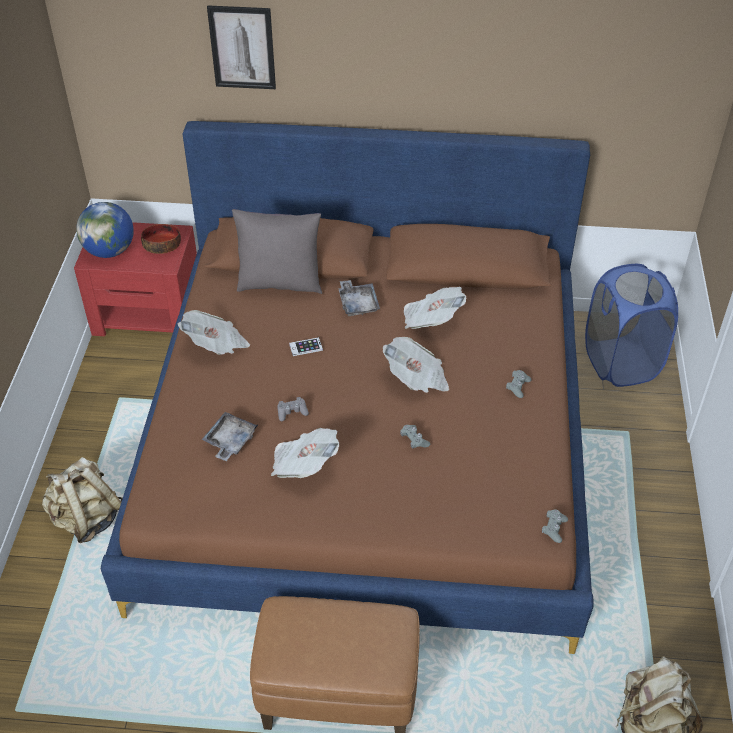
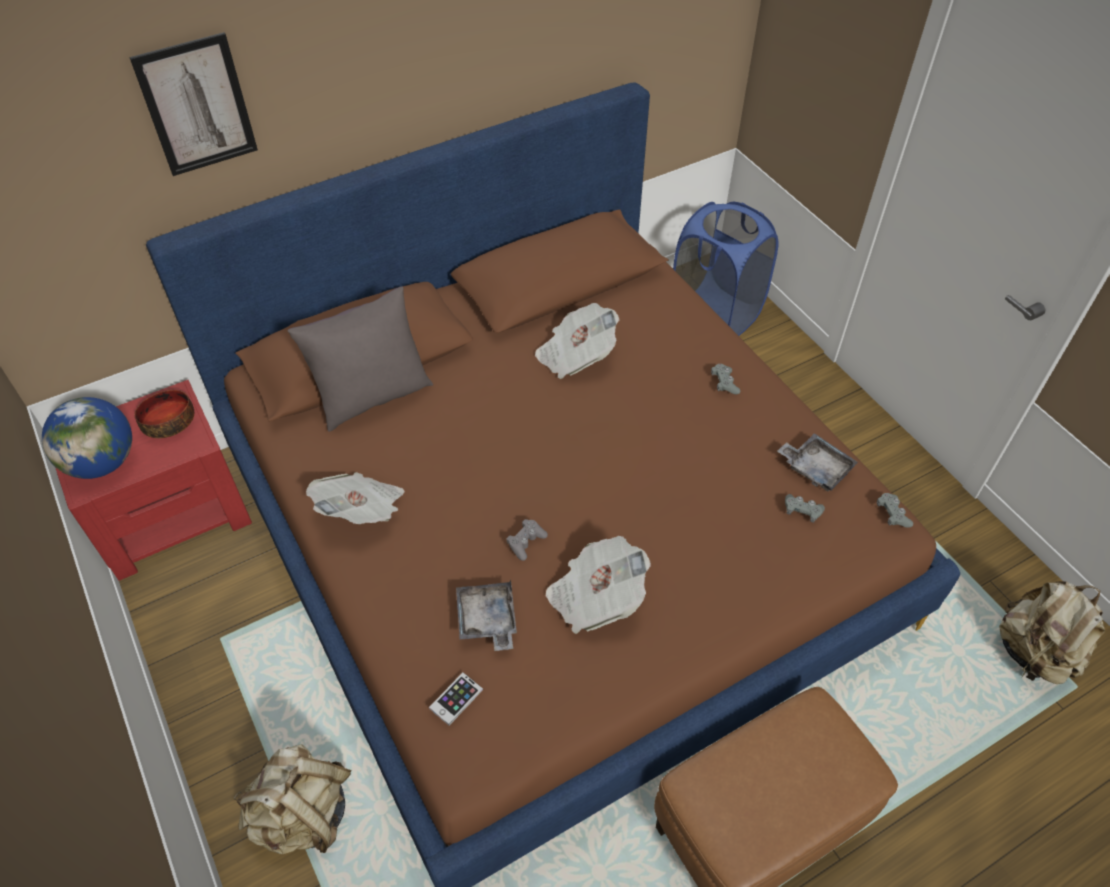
camera: 35 degrees left, 5 degrees up
phone [289,337,323,356] -> phone moved to [429,672,483,725]
grey tray [338,280,380,316] -> grey tray moved to [777,433,858,492]
newspaper [383,337,449,393] -> none
grey game controller [400,425,430,449] -> grey game controller moved to [785,494,825,522]

